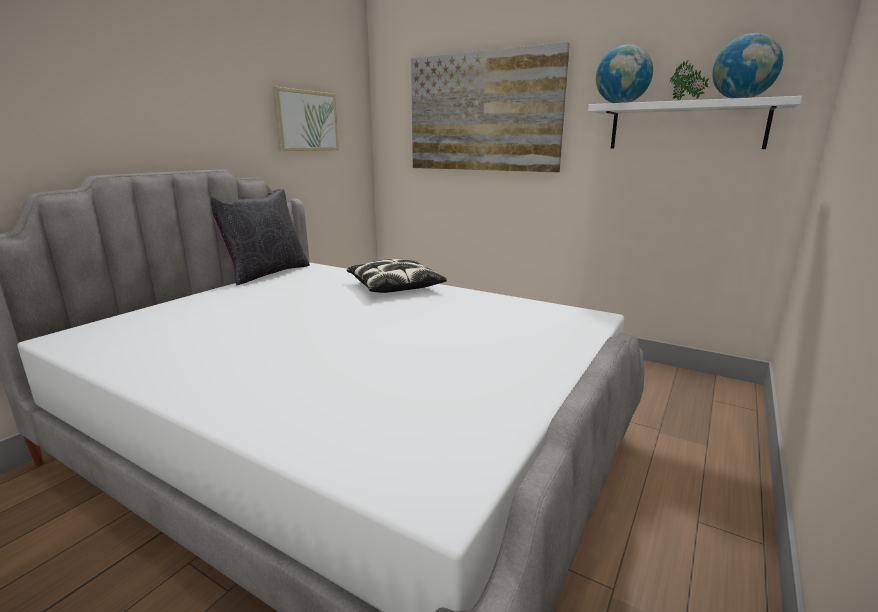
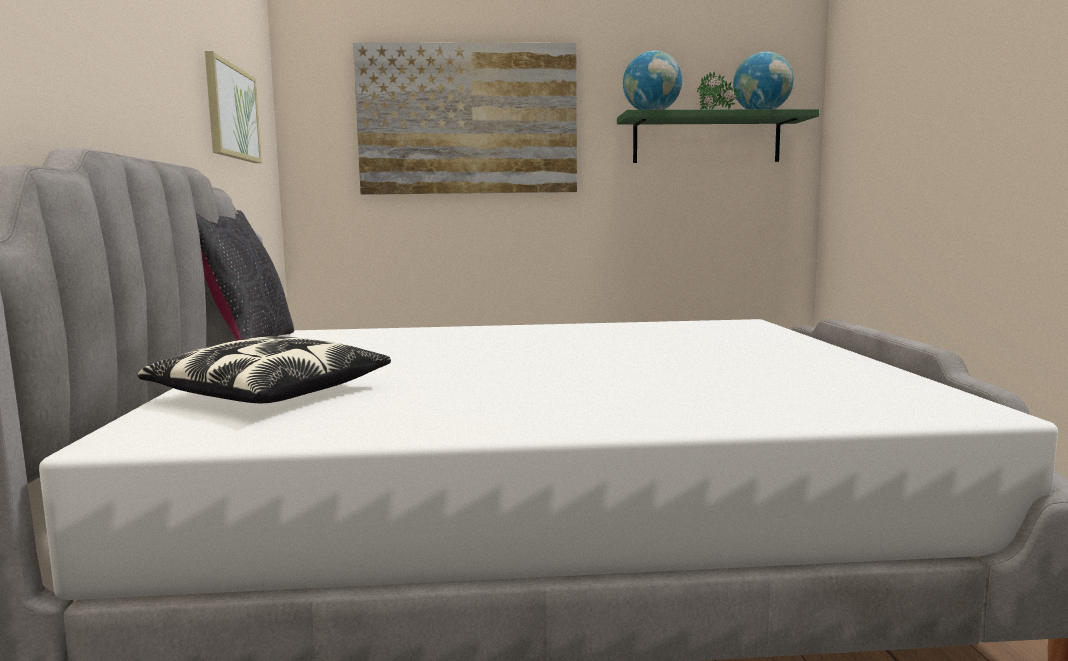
camera: 35 degrees left, 10 degrees down
pillow [347,259,447,293] -> pillow moved to [137,336,391,403]
white shelf [588,96,802,149] -> green shelf [617,109,819,163]

